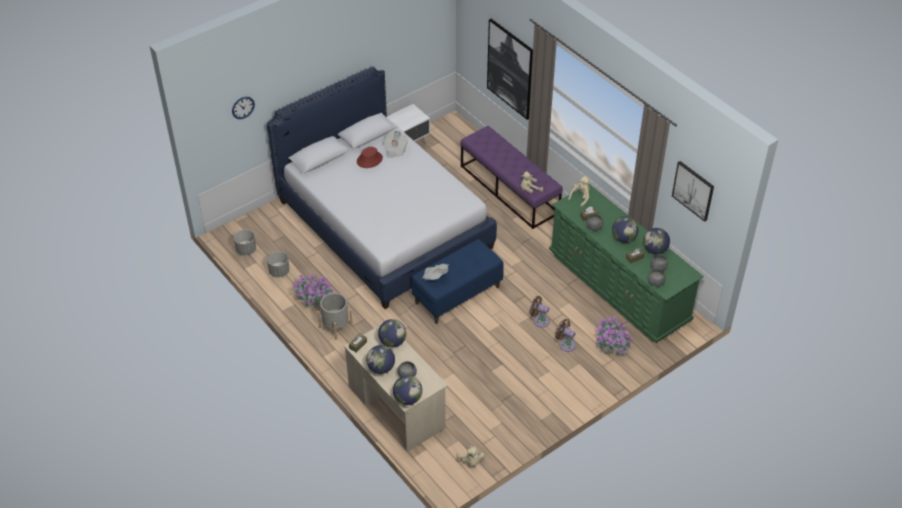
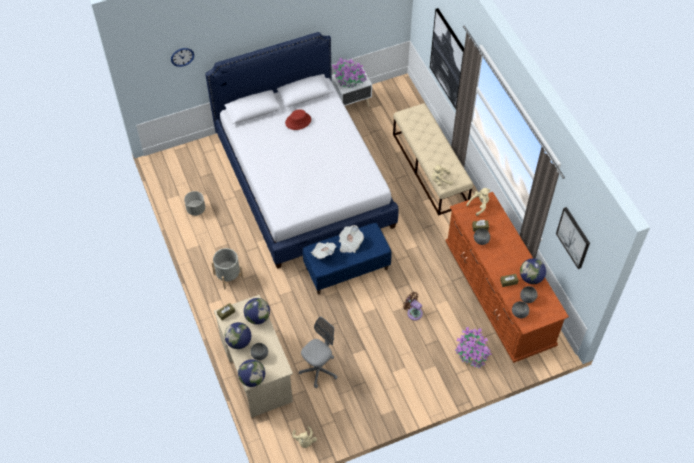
camera: 15 degrees right, 10 degrees up
grey planter [234,229,256,255] -> none
potted plant [292,273,334,308] -> potted plant moved to [332,58,367,88]
newspaper [383,130,408,158] -> newspaper moved to [339,225,364,253]
purple bench [460,126,563,229] -> beige bench [393,103,473,216]
green dresser [549,184,704,343] -> brown dresser [446,192,569,363]
brown fan [555,319,576,352] -> none
globe [612,216,638,243] -> none
none -> grey office chair [299,317,338,388]

